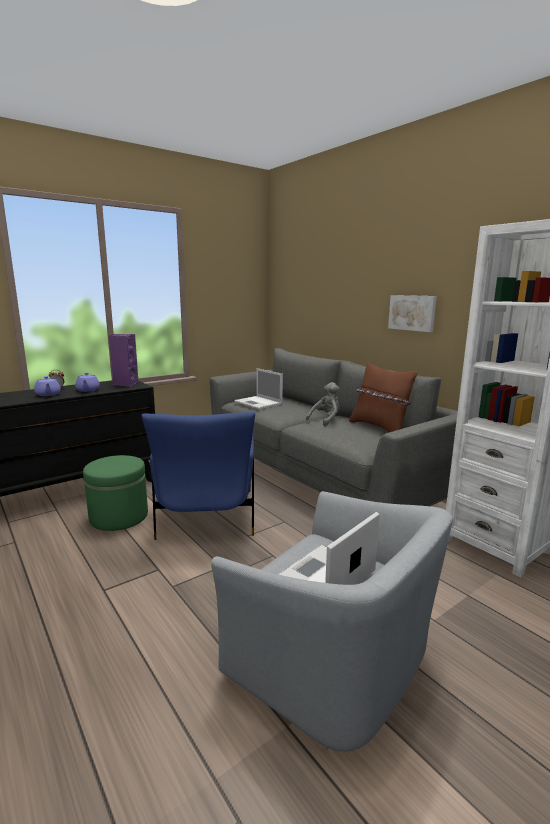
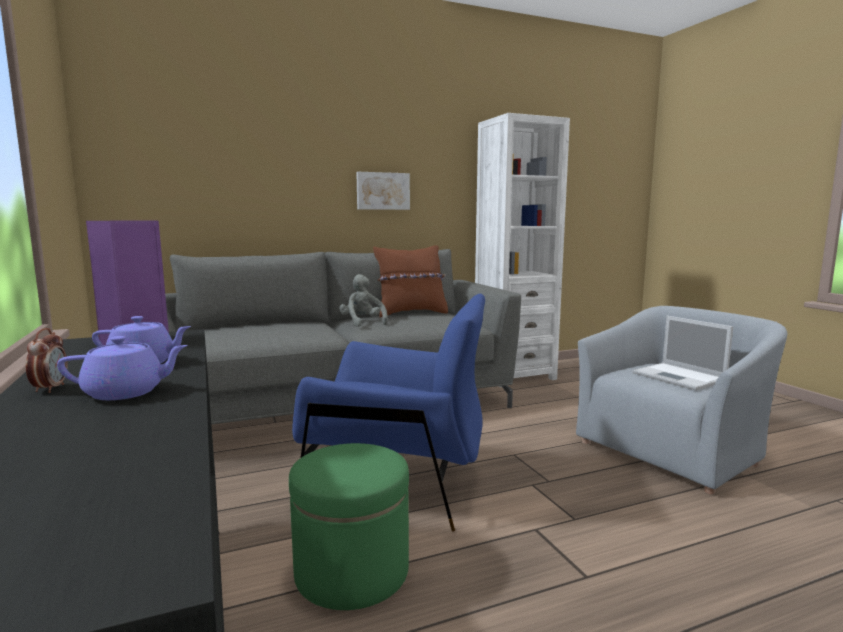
camera: 75 degrees left, 5 degrees down
laptop [234,368,283,409] -> none

